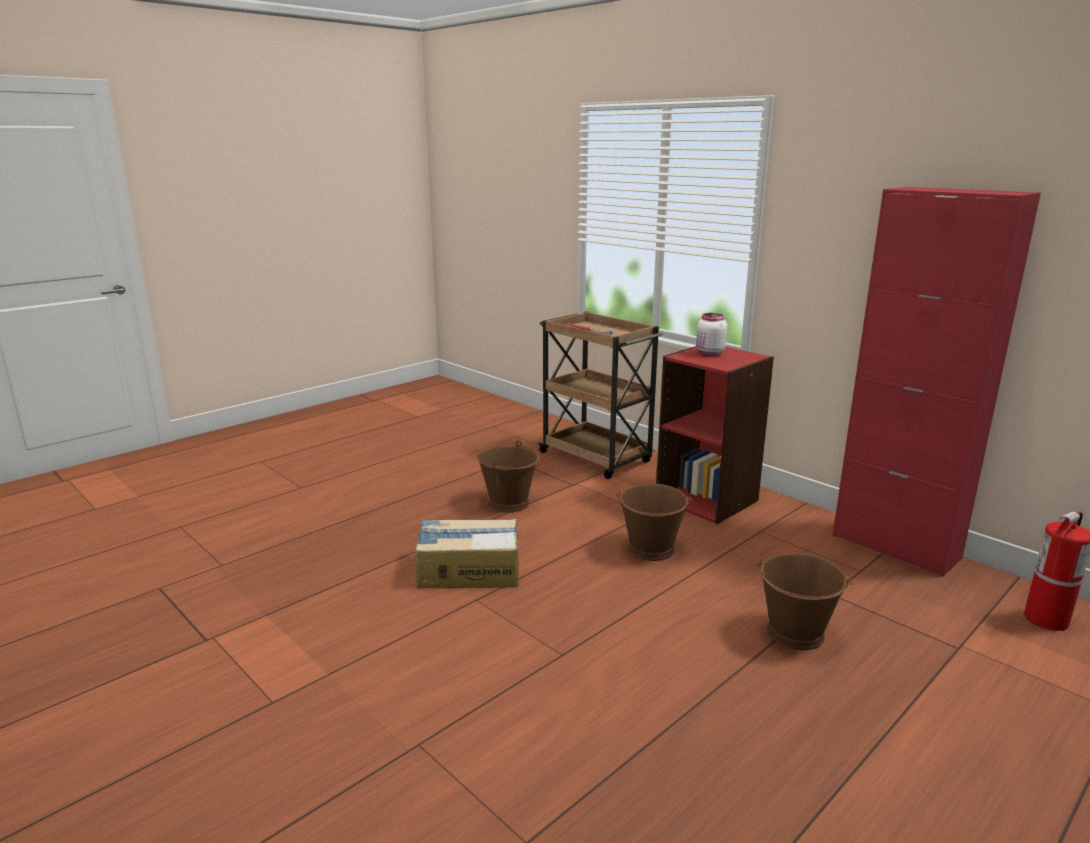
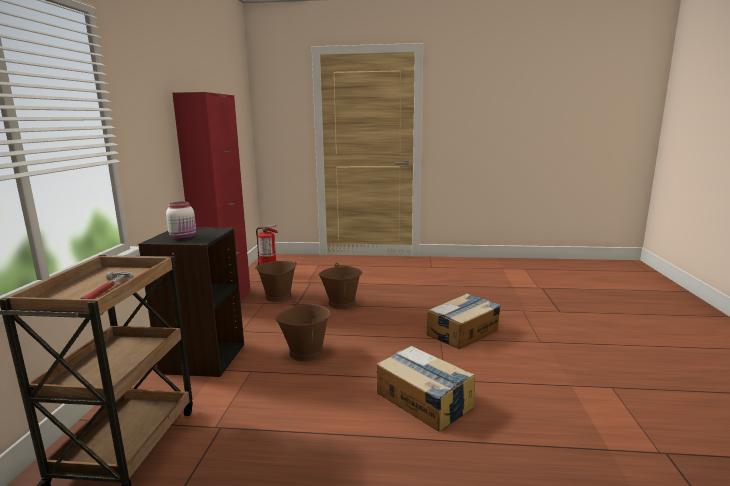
camera: 130 degrees left, 5 degrees down
brown bucket [477,441,540,513] -> brown bucket moved to [255,261,297,302]
red bookcase [656,346,774,524] -> black bookcase [138,227,244,377]
none -> cardboard box [426,293,501,349]

